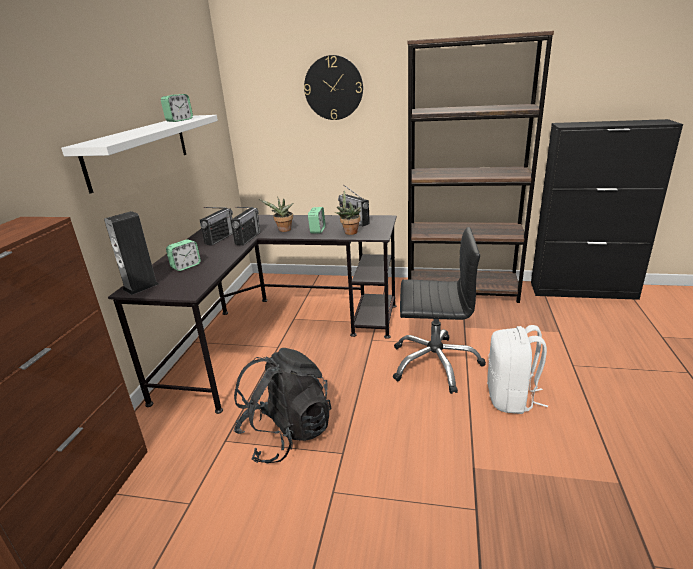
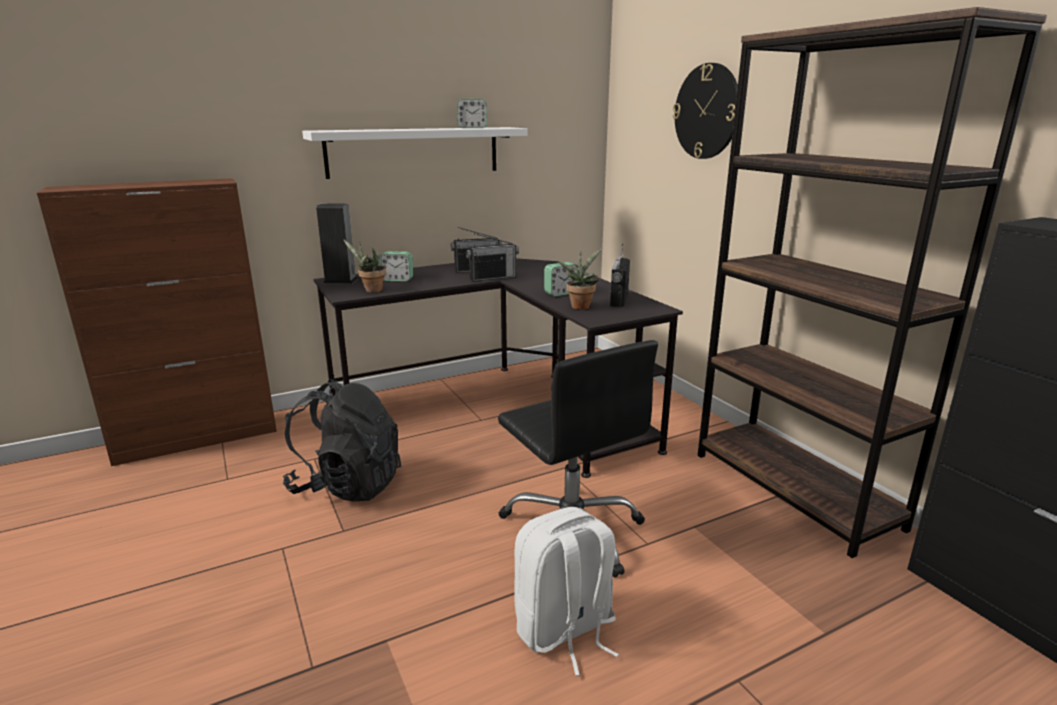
camera: 50 degrees right, 5 degrees down
potted plant [259,198,294,232] -> potted plant moved to [343,239,386,293]

